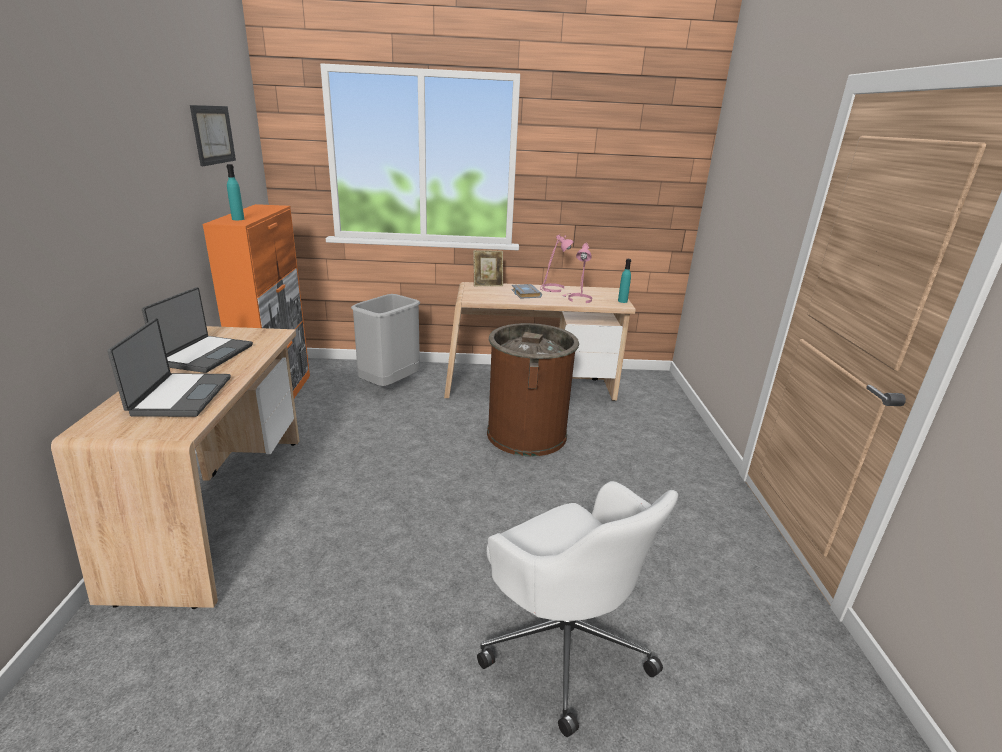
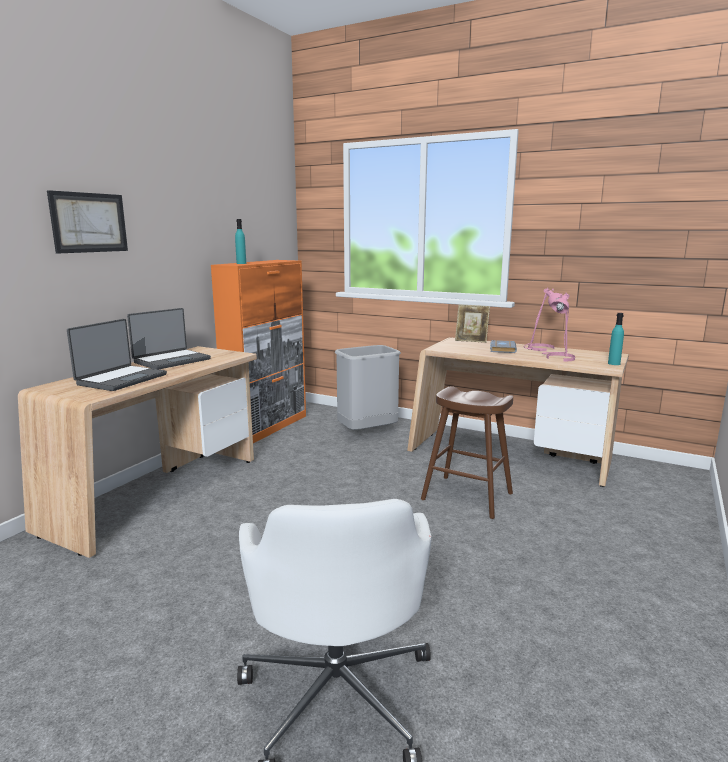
camera: 30 degrees right, 10 degrees down
picture [190,105,236,166] -> picture moved to [47,190,128,254]
brown trash can [487,323,579,457] -> brown stool [421,386,513,519]

